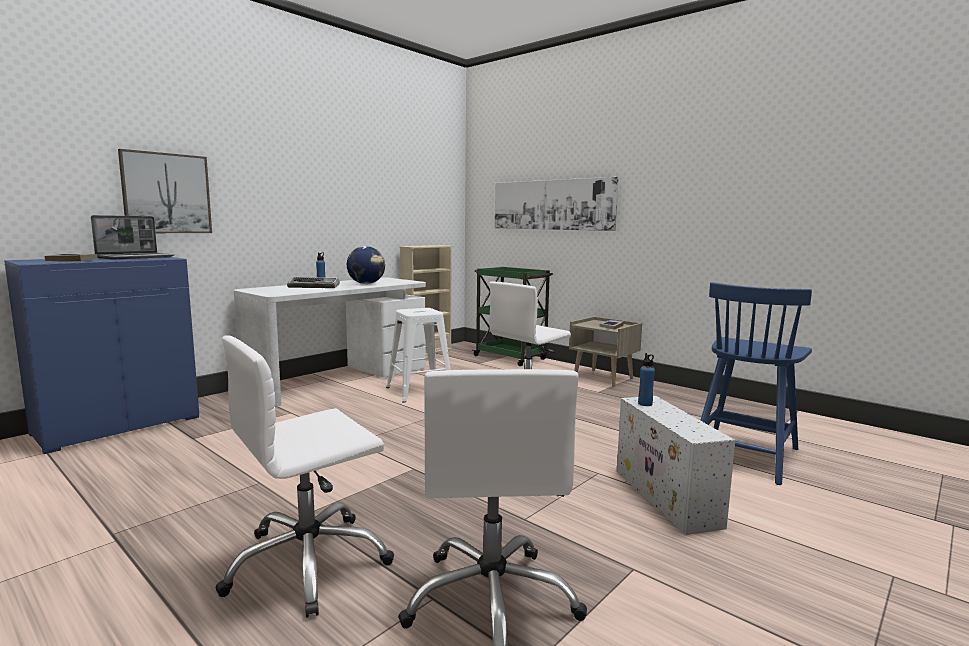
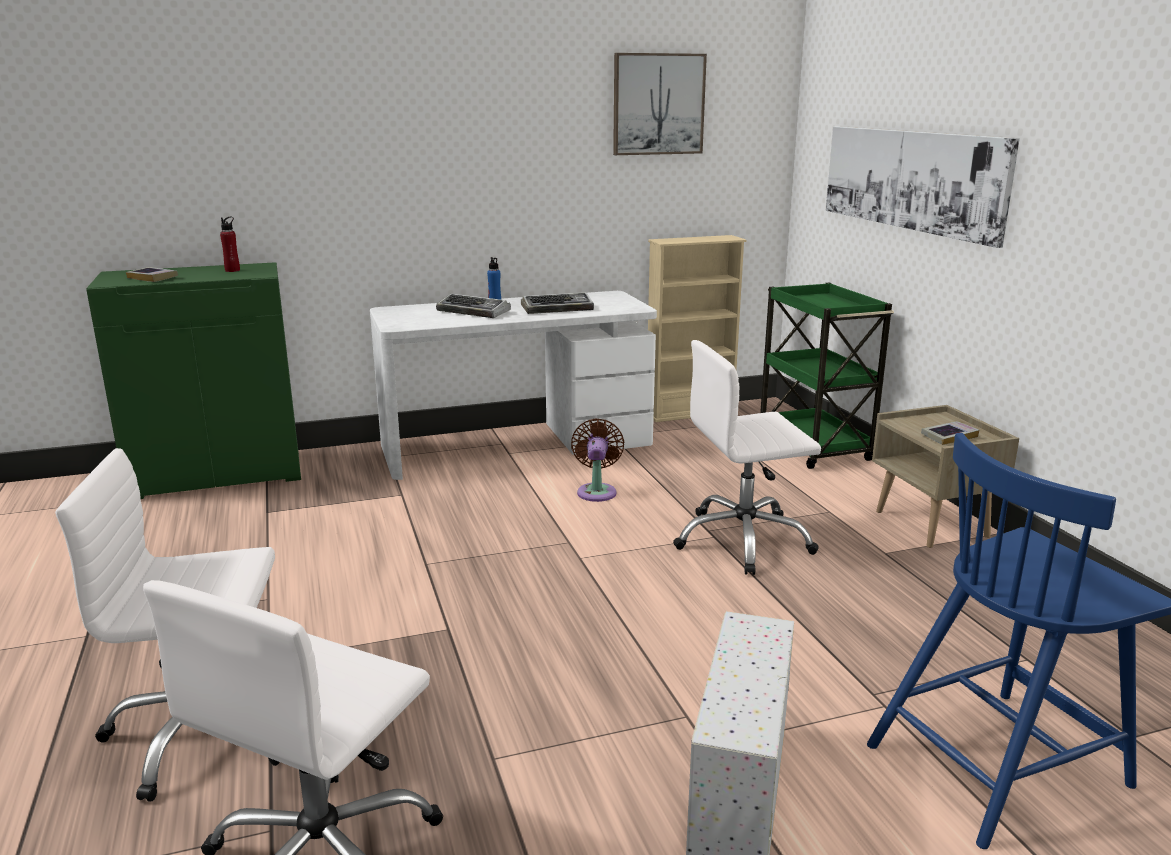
camera: 30 degrees right, 10 degrees up
blue cabinet [4,257,199,454] -> green cabinet [86,262,301,499]
laptop [91,215,175,259] -> red bottle [220,216,240,272]
picture [118,149,212,233] -> picture moved to [613,53,707,155]
globe [347,246,385,284] -> keyboard [521,292,594,314]
white stool [386,308,451,403] -> brown fan [571,418,625,502]
blue bottle [638,353,655,406] -> none

